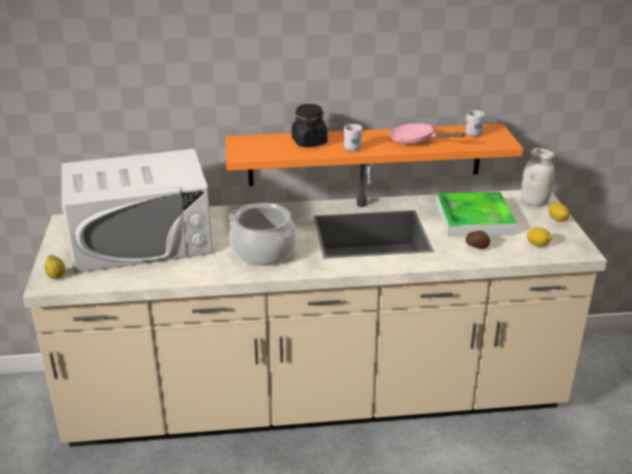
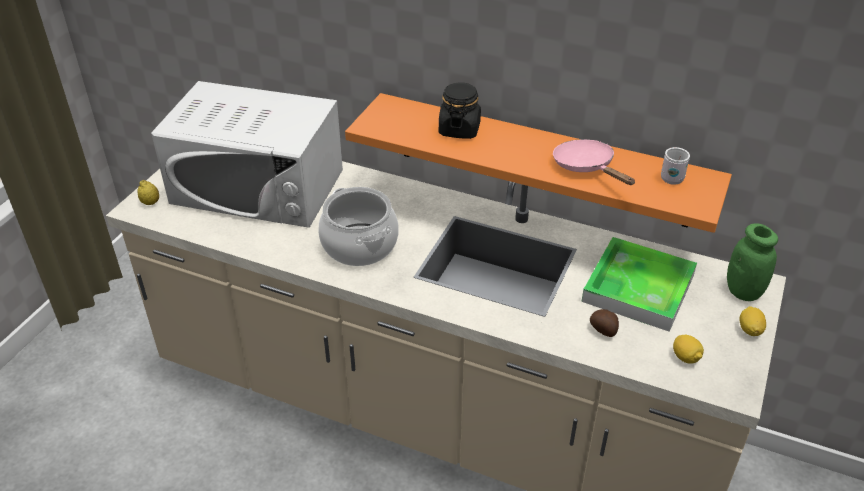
camera: 30 degrees right, 10 degrees up
white mug [344,124,362,151] -> none
white jar [521,148,554,206] -> green jar [727,223,778,301]

